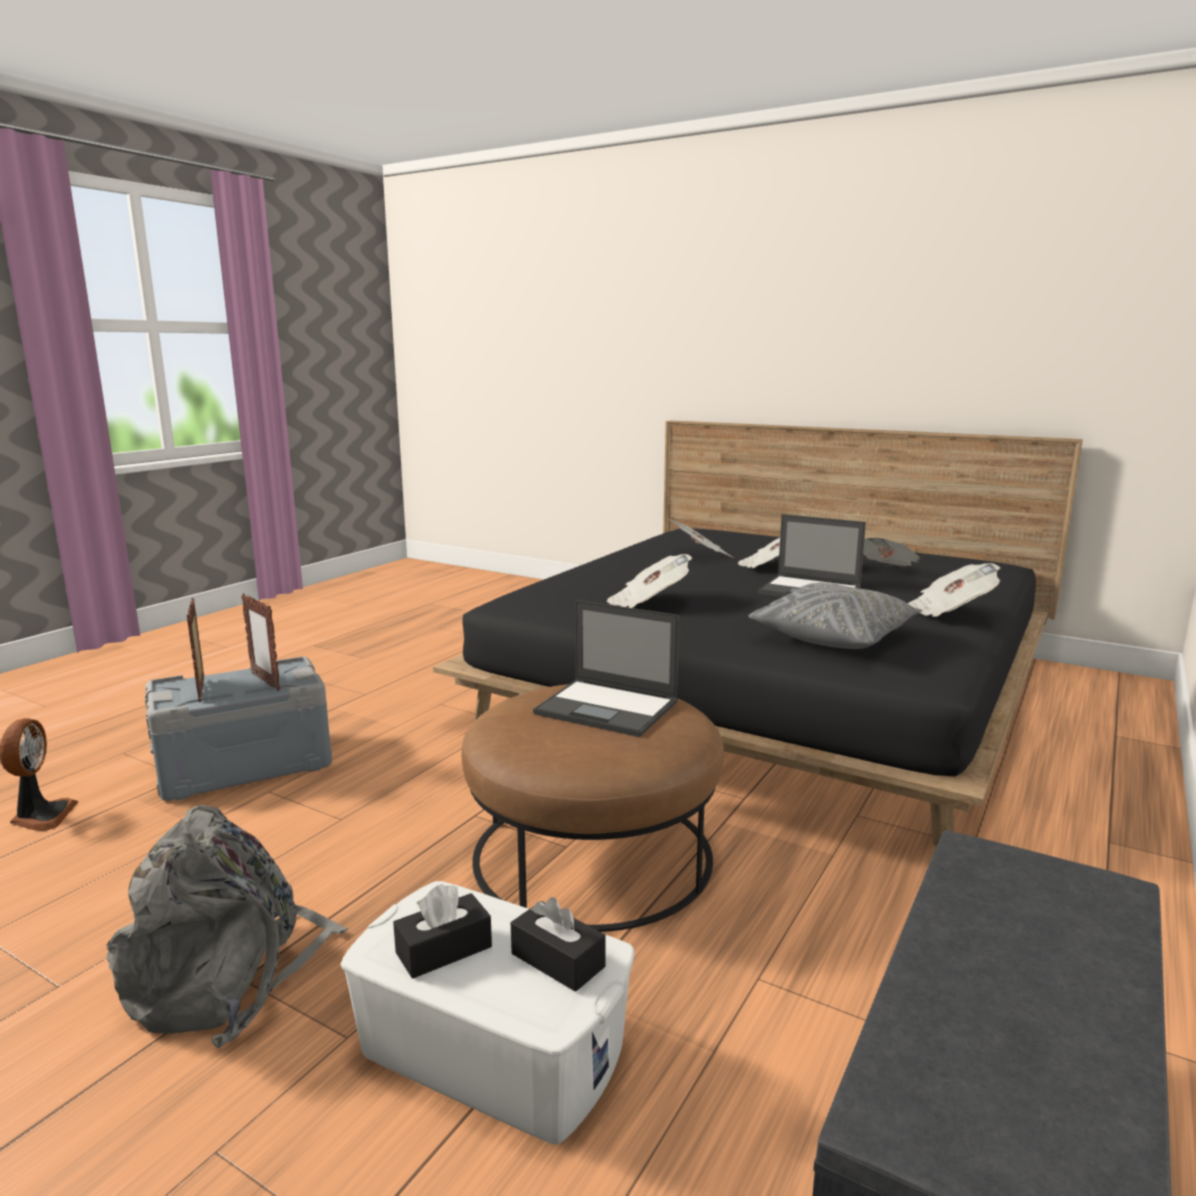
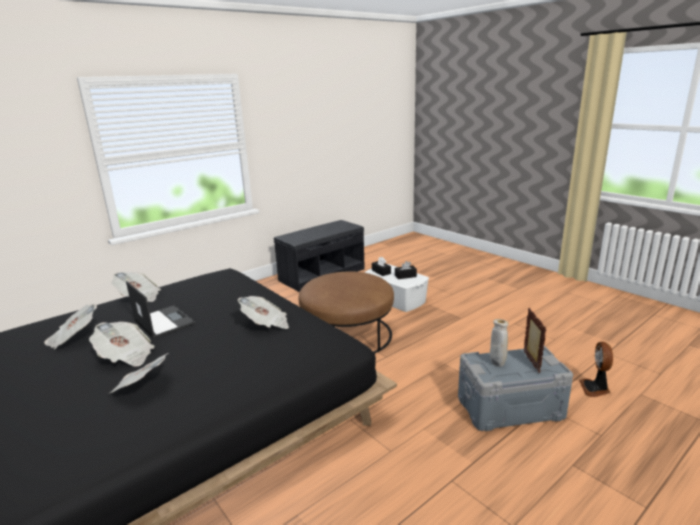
camera: 160 degrees left, 5 degrees up
grey backpack [106,805,348,1048] -> none
picture frame [241,593,280,691] -> beige vase [490,319,509,367]
laptop [533,600,679,737] -> none
grey pillow [749,583,923,649] -> none

